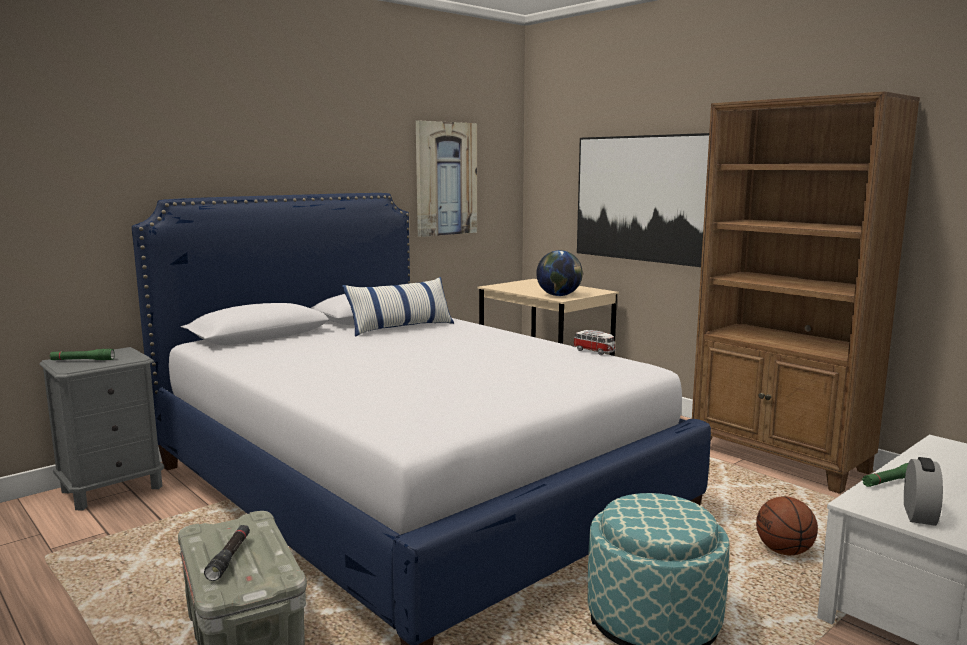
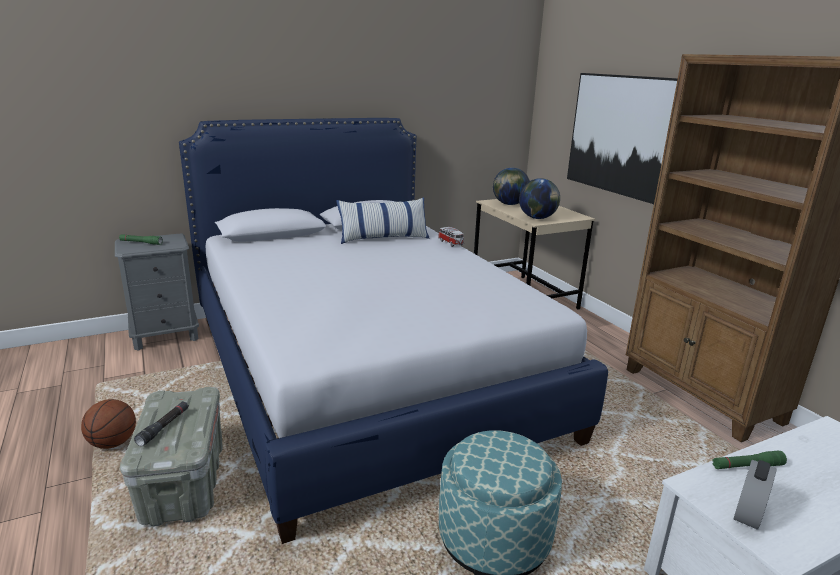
camera: 15 degrees right, 10 degrees up
picture [416,121,477,237] -> none
toy car [573,330,616,355] -> toy car moved to [438,227,464,247]
basketball [756,496,818,555] -> basketball moved to [81,399,136,449]
none -> globe [493,168,530,205]

